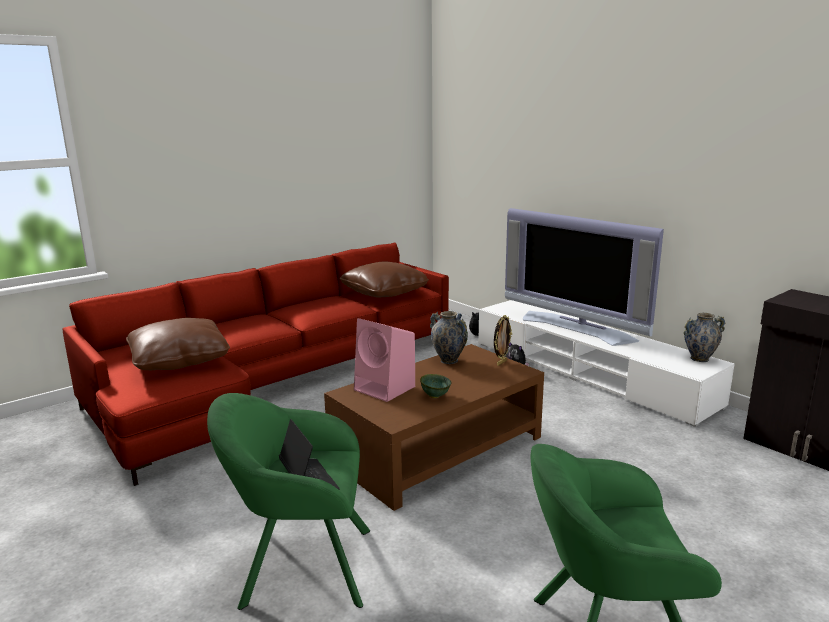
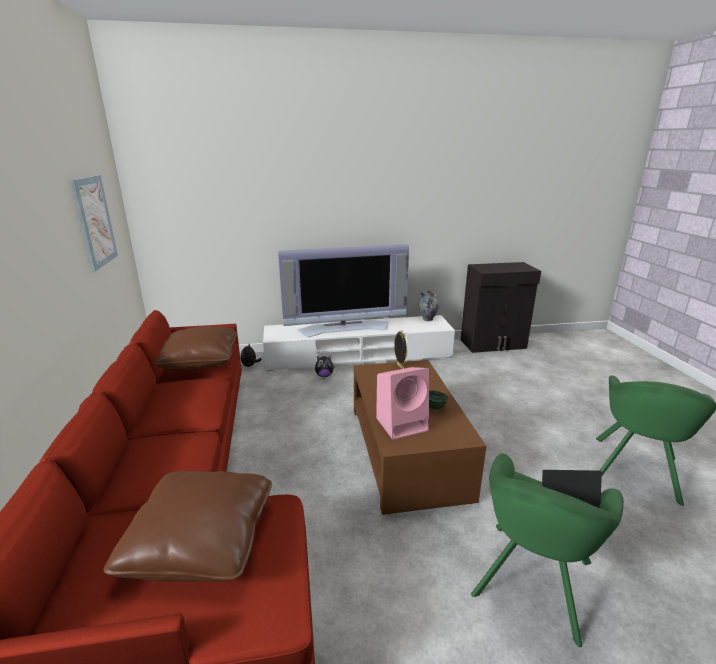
camera: 60 degrees left, 5 degrees up
vase [430,311,468,364] -> none
none -> picture [71,175,118,272]

